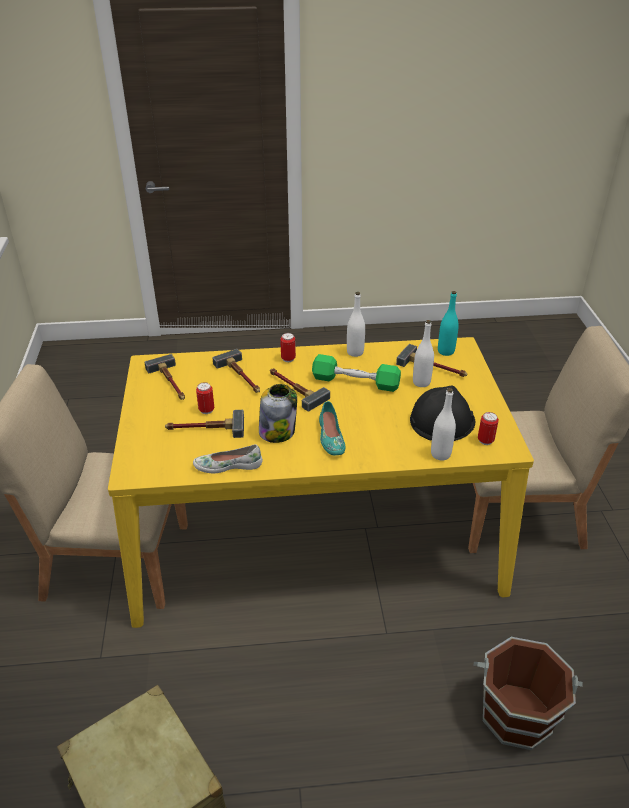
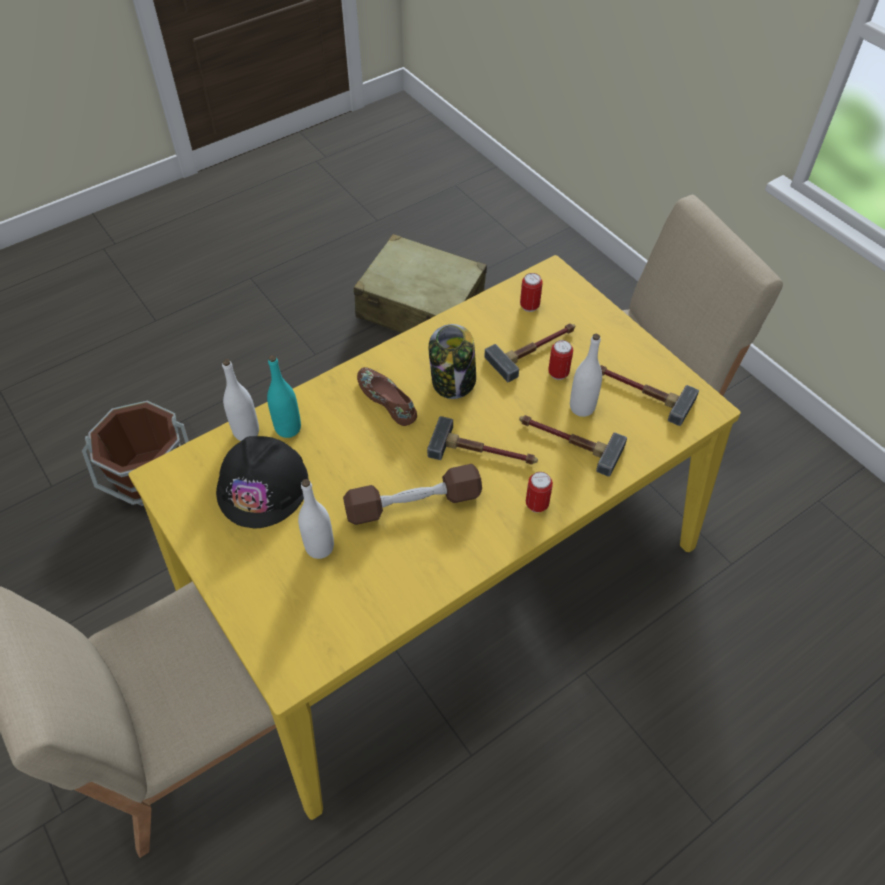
camera: 150 degrees right, 15 degrees up
white shoe [193,444,263,473] -> none
green dumbbell [312,354,401,392] -> brown dumbbell [343,464,482,525]
turquoise shoe [319,401,345,455] -> brown shoe [357,367,417,426]
white bottle [347,292,365,357] -> white bottle moved to [570,334,602,417]
hammer [396,344,467,377] -> none
turquoise bottle [438,291,459,356] -> turquoise bottle moved to [267,355,301,438]
can [478,412,499,445] -> can moved to [520,273,543,312]

